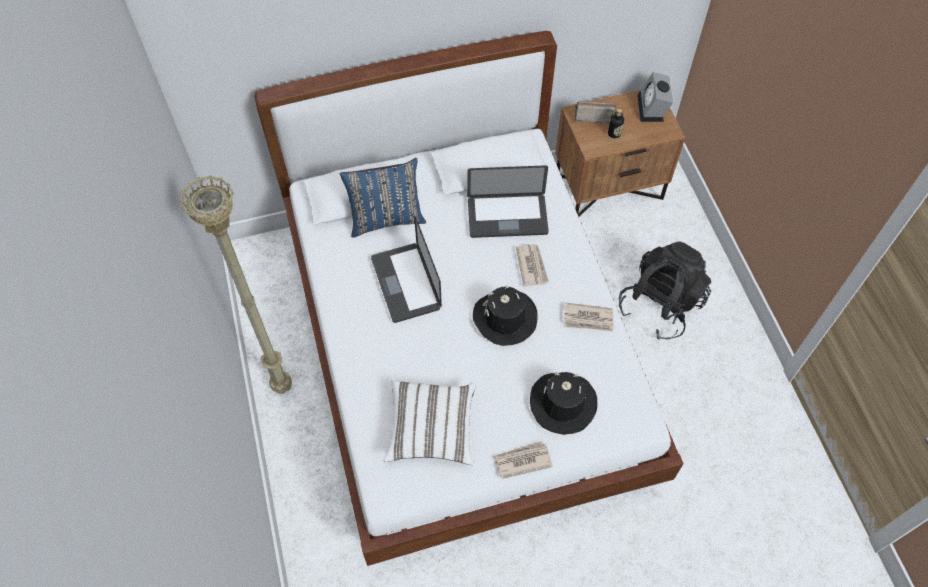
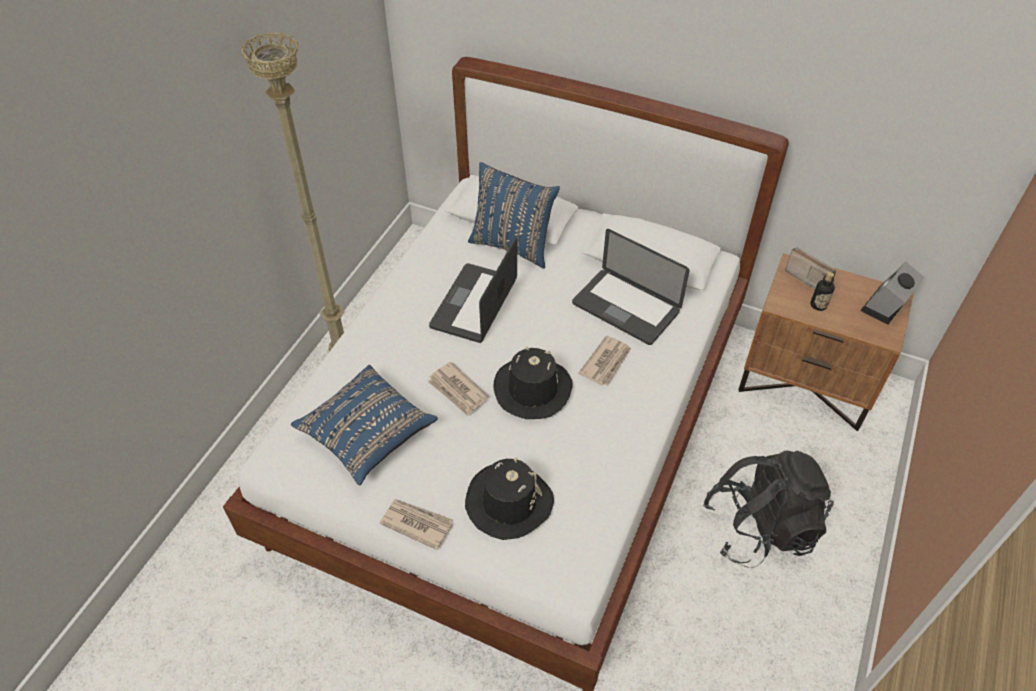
camera: 40 degrees right, 10 degrees down
white pillow [384,380,476,465] -> blue pillow [291,365,438,485]
newspaper [563,303,613,331] -> newspaper moved to [427,362,489,416]

